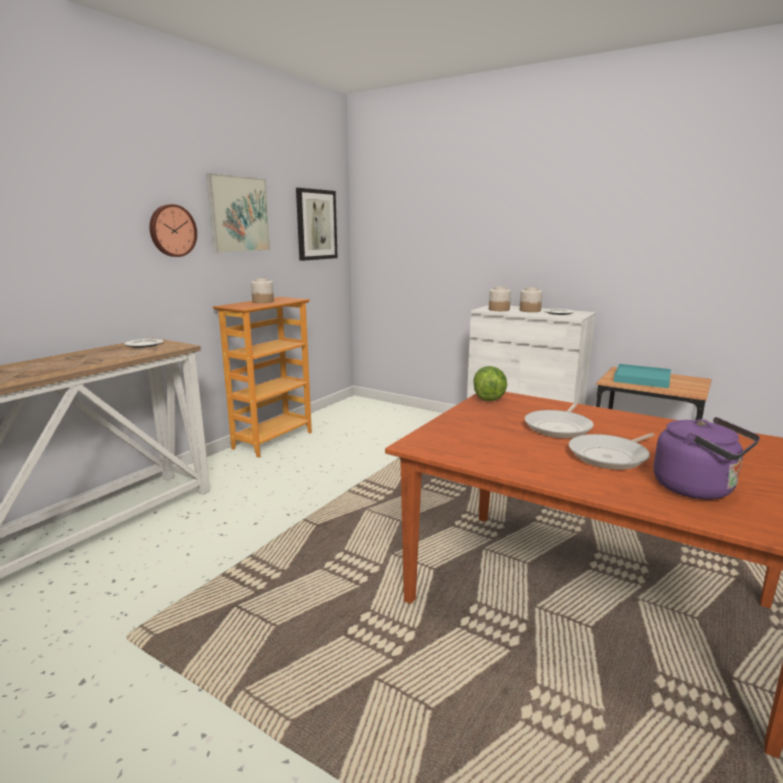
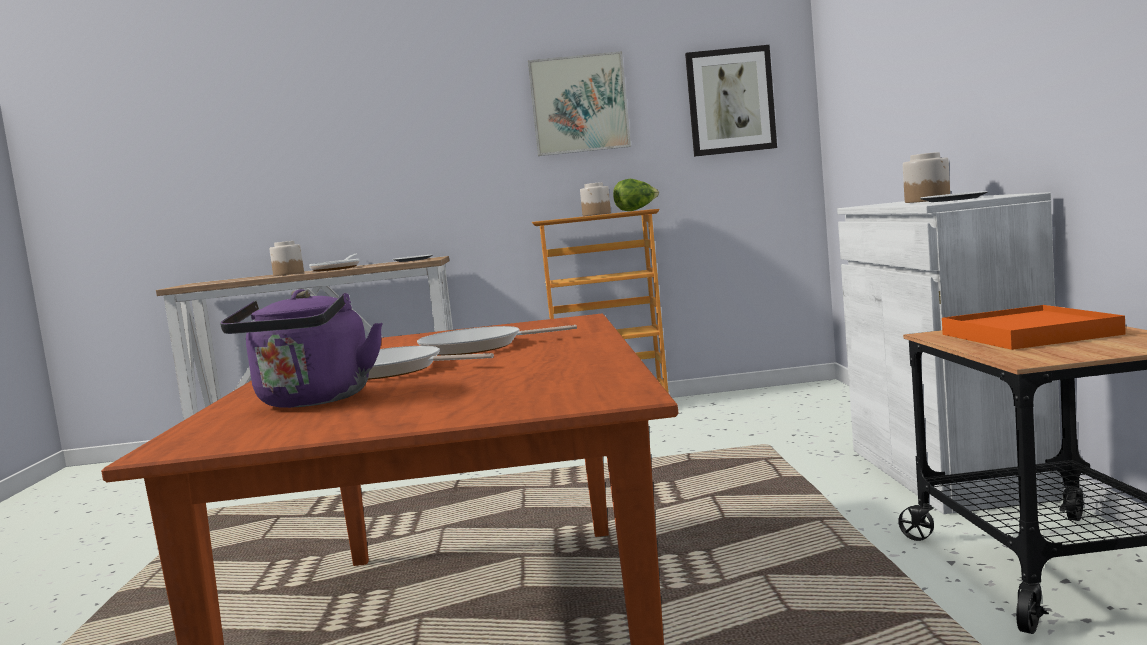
camera: 55 degrees right, 10 degrees down
wall clock [149,204,197,257] -> none
lettuce [473,366,507,401] -> lettuce moved to [613,179,659,211]
jar [489,286,511,311] -> jar moved to [269,241,304,276]
turquoise tray [613,364,671,388] -> orange tray [942,305,1126,350]
none -> frying pan [309,254,360,271]

